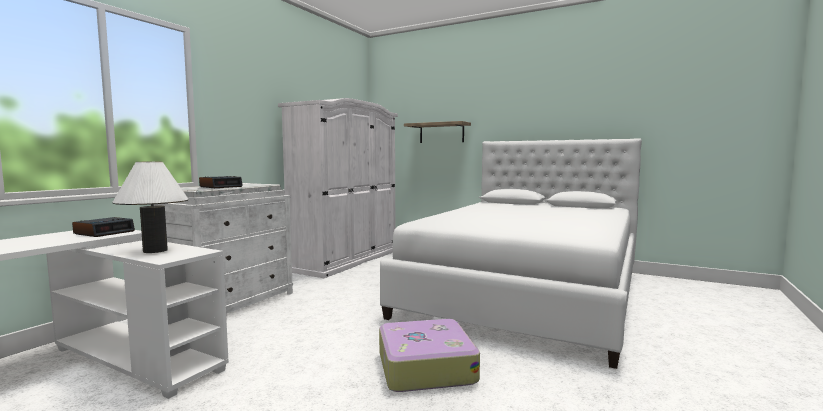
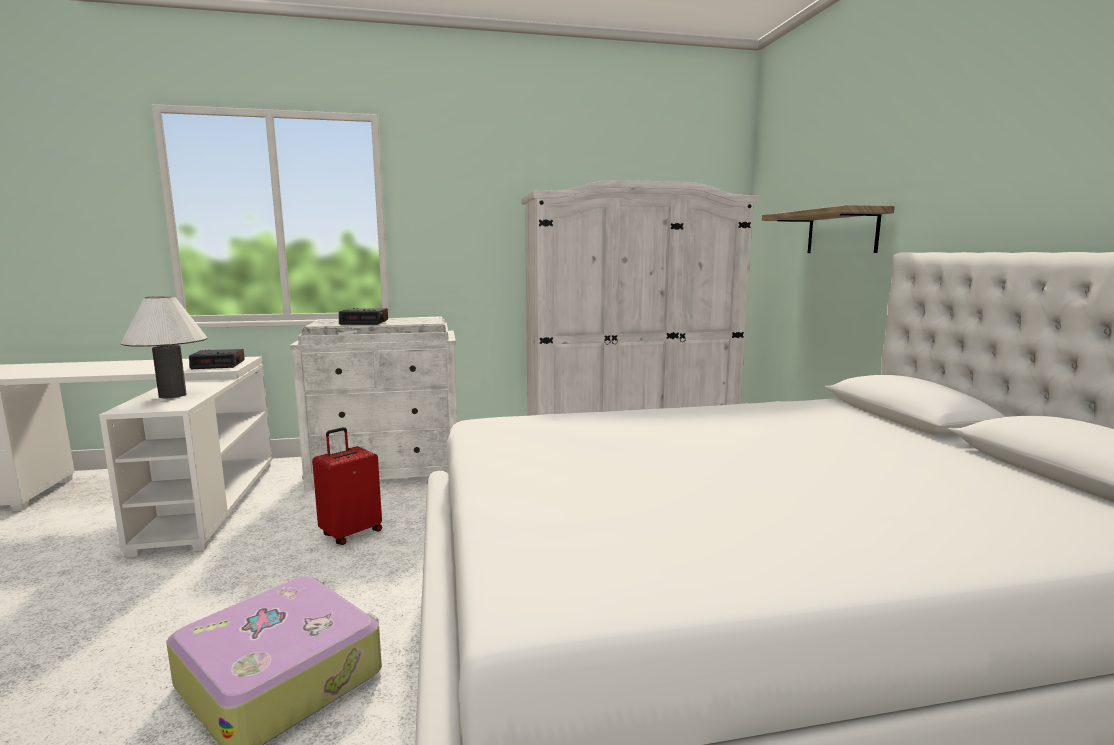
camera: 50 degrees right, 5 degrees up
none -> red suitcase [312,427,382,545]

